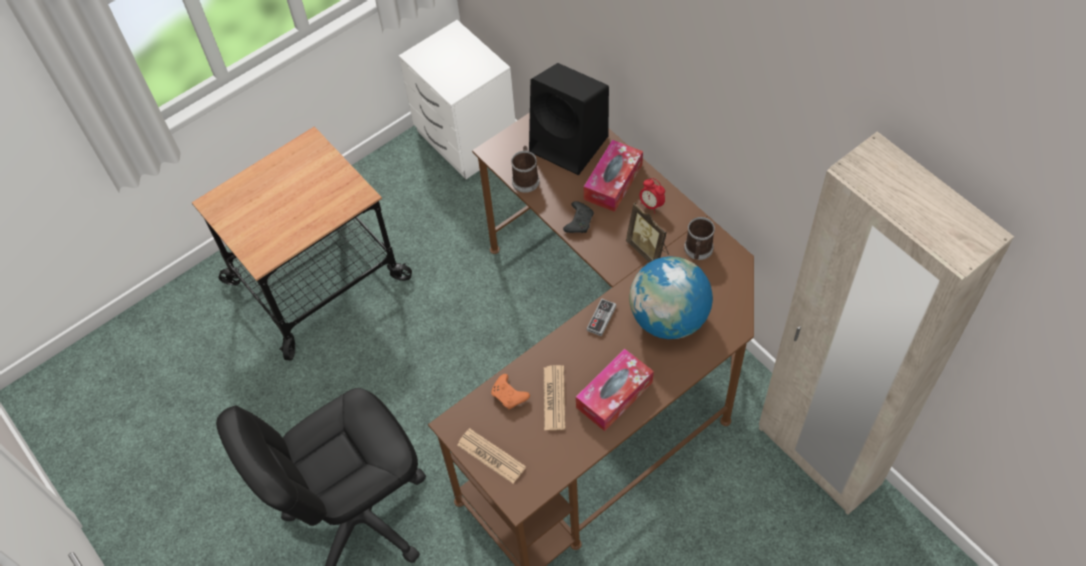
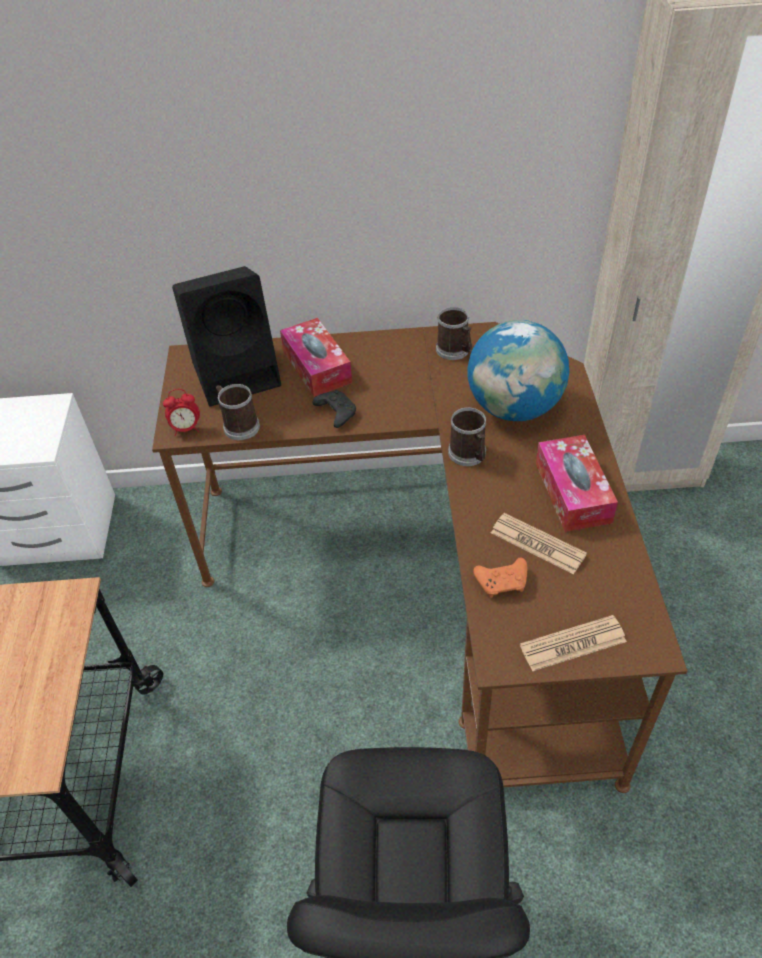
camera: 55 degrees left, 10 degrees down
game controller [587,298,616,336] -> mug [448,407,486,466]
picture frame [626,203,669,263] -> none
alarm clock [640,178,665,214] -> alarm clock moved to [163,389,200,436]

